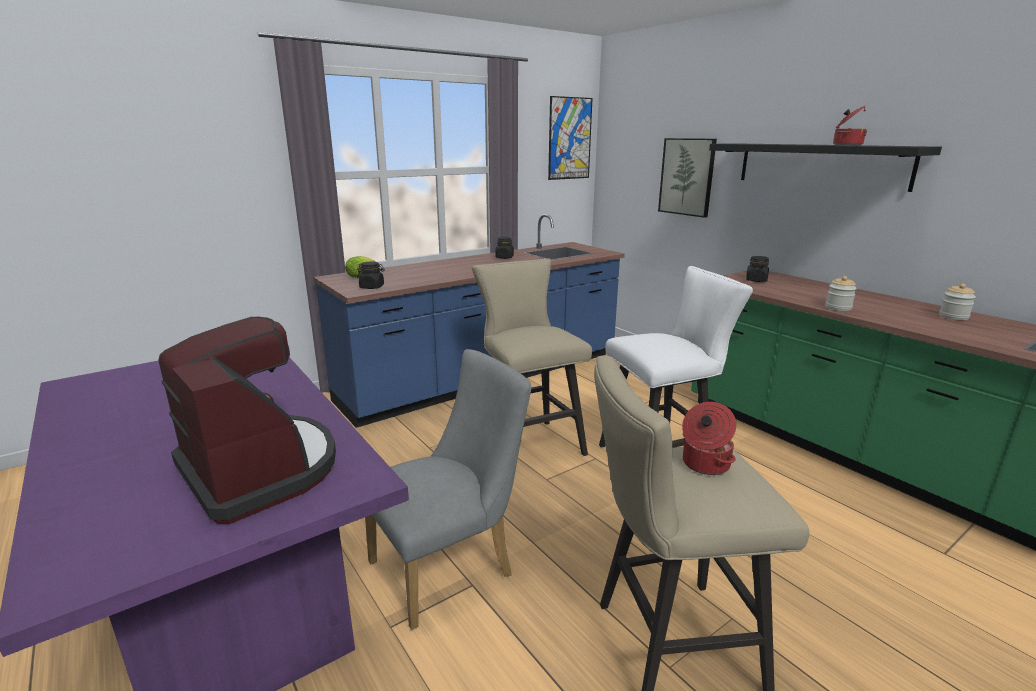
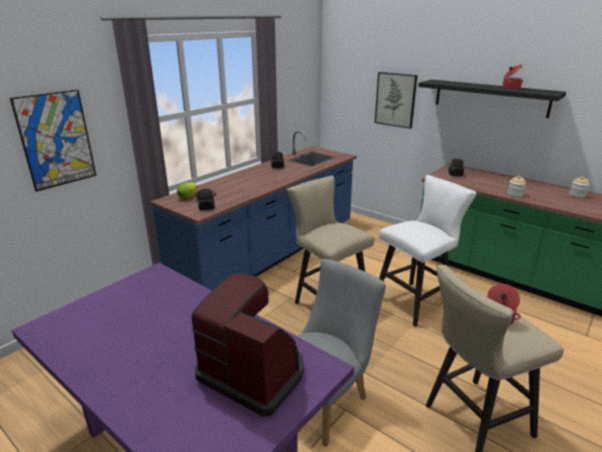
camera: 15 degrees left, 5 degrees up
picture [548,96,593,180] -> picture moved to [10,90,97,192]

